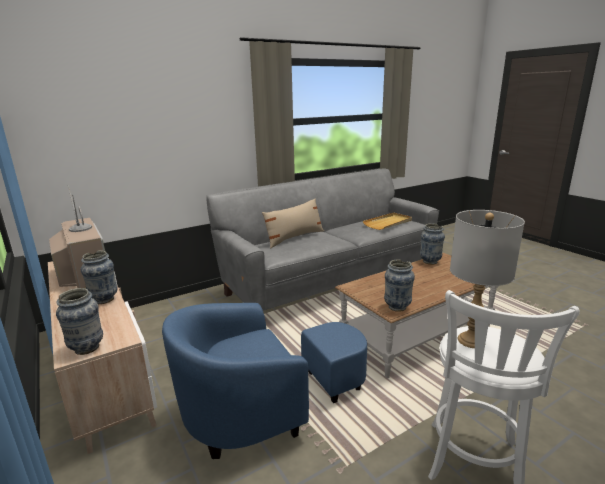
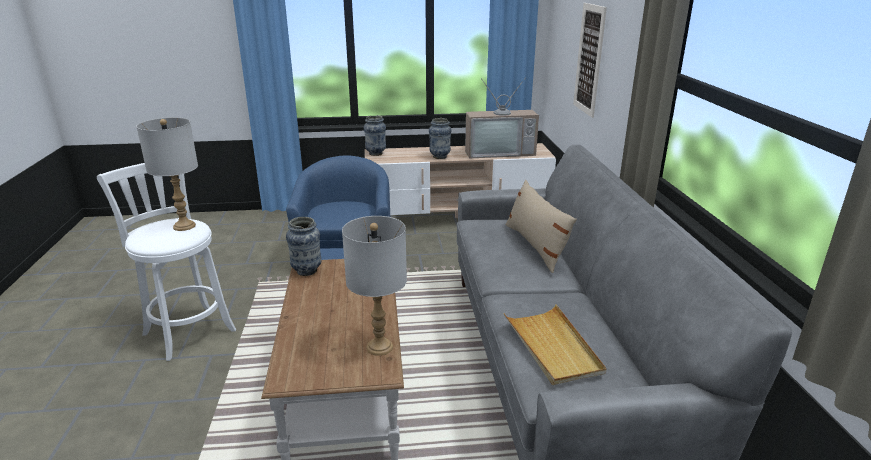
camera: 115 degrees right, 5 degrees up
vase [420,223,445,265] -> grey table lamp [342,216,407,356]
none -> picture [573,3,607,118]

